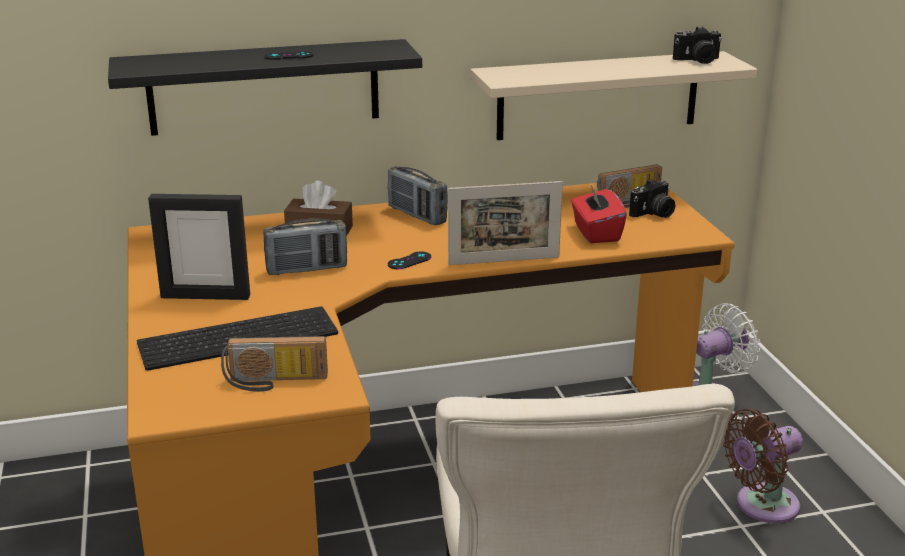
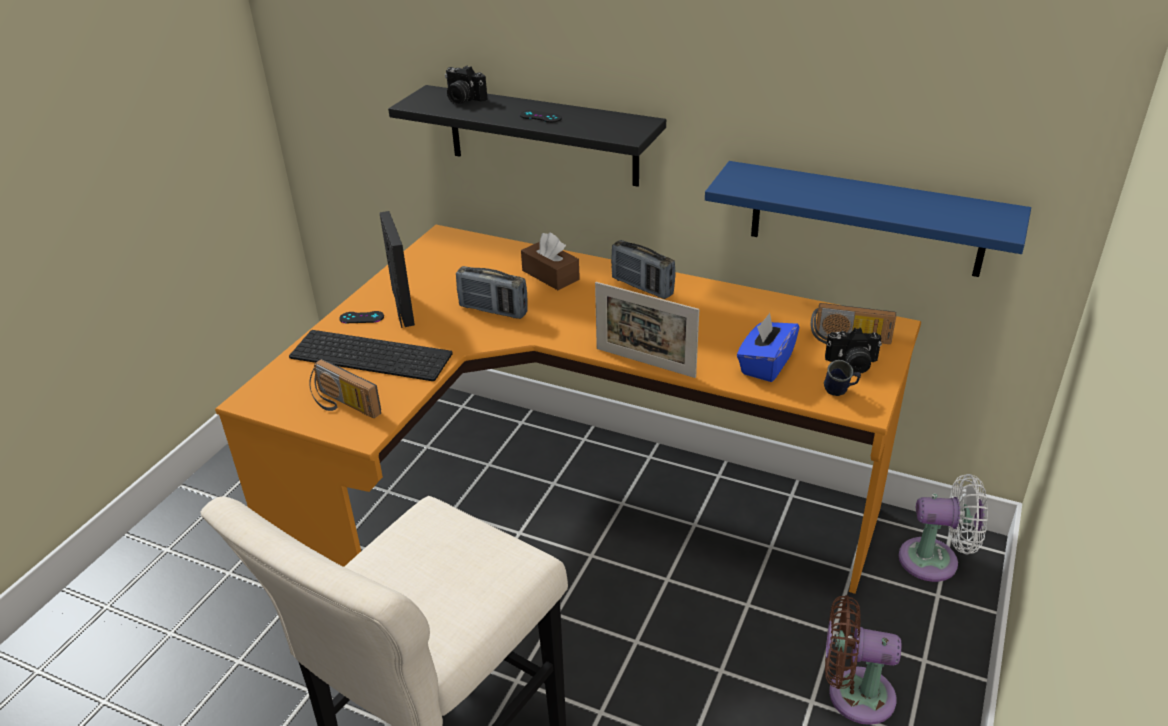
camera: 40 degrees right, 10 degrees up
picture frame [148,194,250,300] -> picture frame turned 150 degrees counterclockwise [380,211,415,328]
radio [388,166,448,225] -> radio turned 45 degrees counterclockwise [611,240,675,299]
black game controller [388,252,431,269] -> black game controller moved to [339,311,384,323]
beige shelf [470,51,758,140] -> blue shelf [705,161,1031,277]
red tissue box [571,183,627,243] -> blue tissue box [737,313,799,382]
camera [673,27,722,64] -> camera moved to [445,66,488,104]
none -> blue mug [824,360,861,396]

